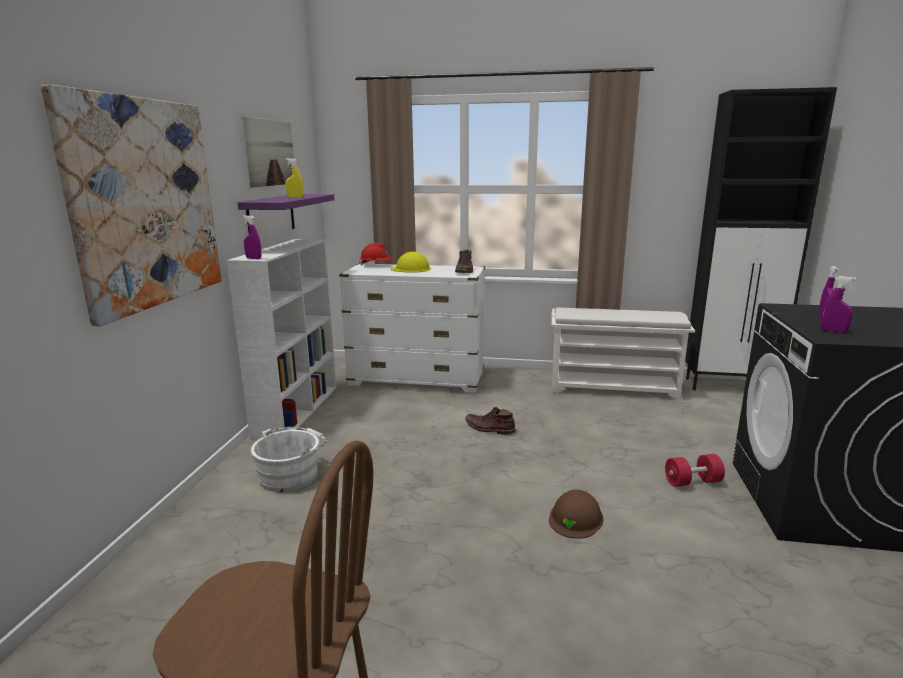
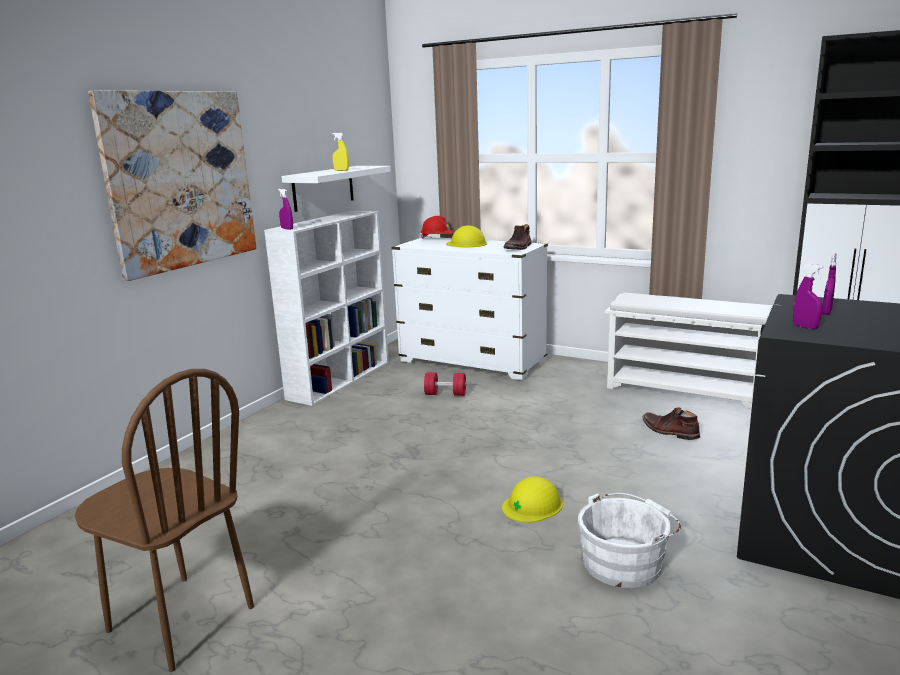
camera: 20 degrees right, 0 degrees up
purple shelf [237,194,335,234] -> white shelf [281,166,391,212]
picture [243,116,294,187] -> none
white bucket [251,427,327,492] -> white bucket moved to [578,493,681,588]
brown boot [465,407,516,435] -> brown boot moved to [642,407,700,440]
brown hard hat [549,490,604,539] -> yellow hard hat [502,476,563,523]
red dumbbell [665,454,725,487] -> red dumbbell moved to [424,372,466,396]

